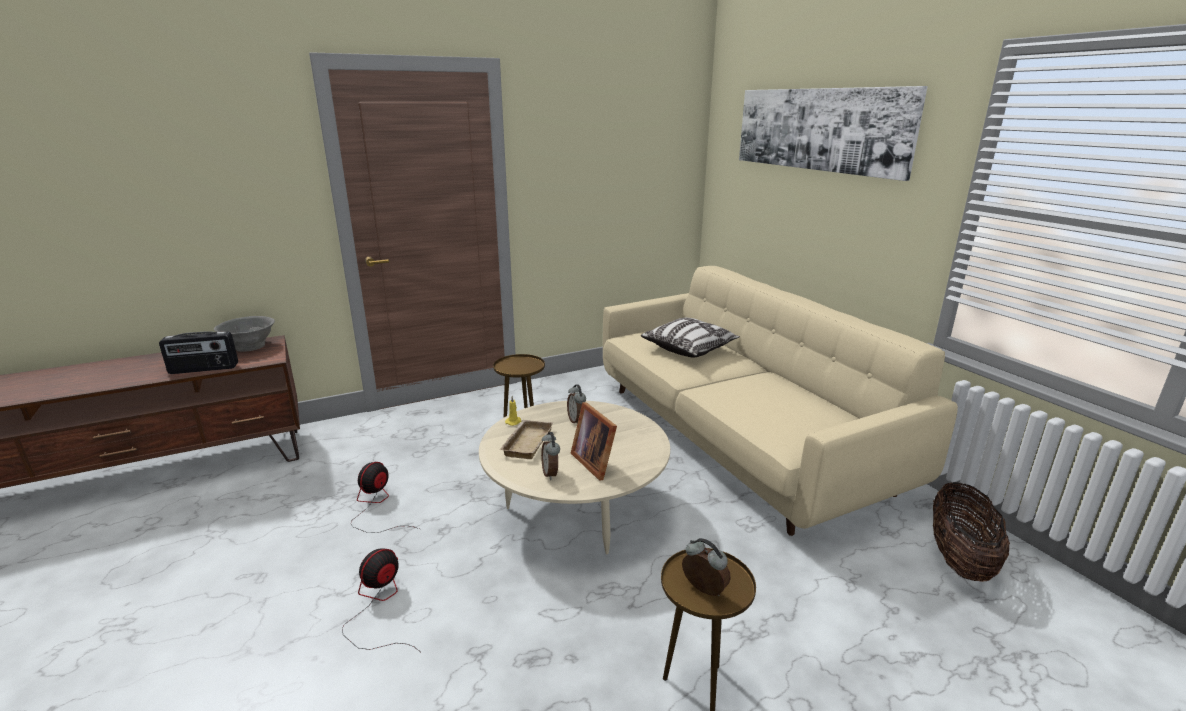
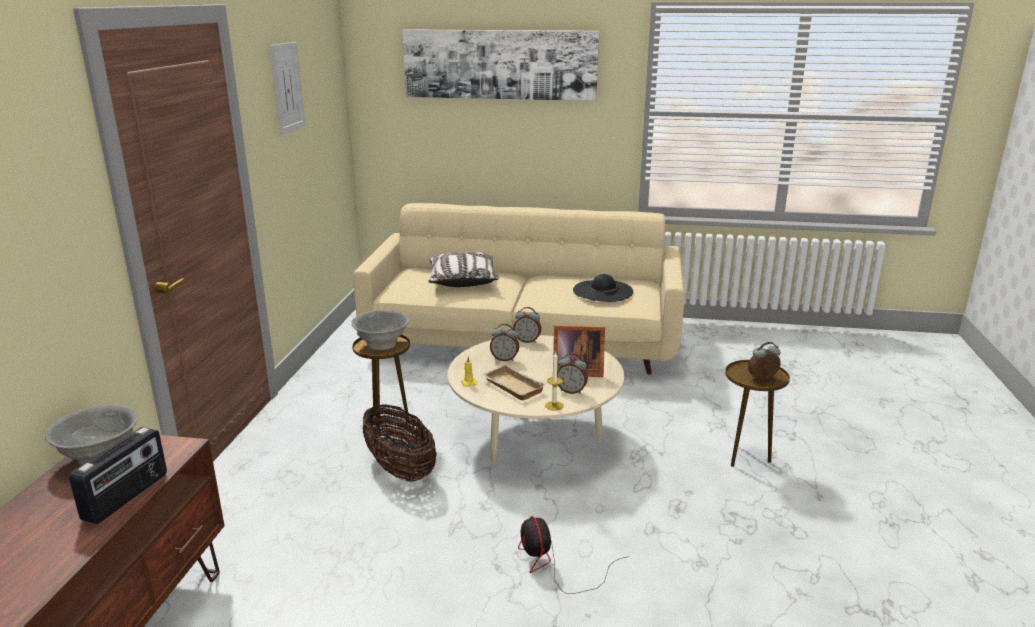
camera: 55 degrees left, 0 degrees up
fan [351,462,419,533] -> none
basket [933,482,1010,582] -> basket moved to [363,405,437,482]
none -> picture [270,42,306,135]
none -> grey bowl [351,310,409,350]
none -> alarm clock [513,307,541,343]
none -> candle [545,352,564,411]
none -> black hat [573,274,633,302]

